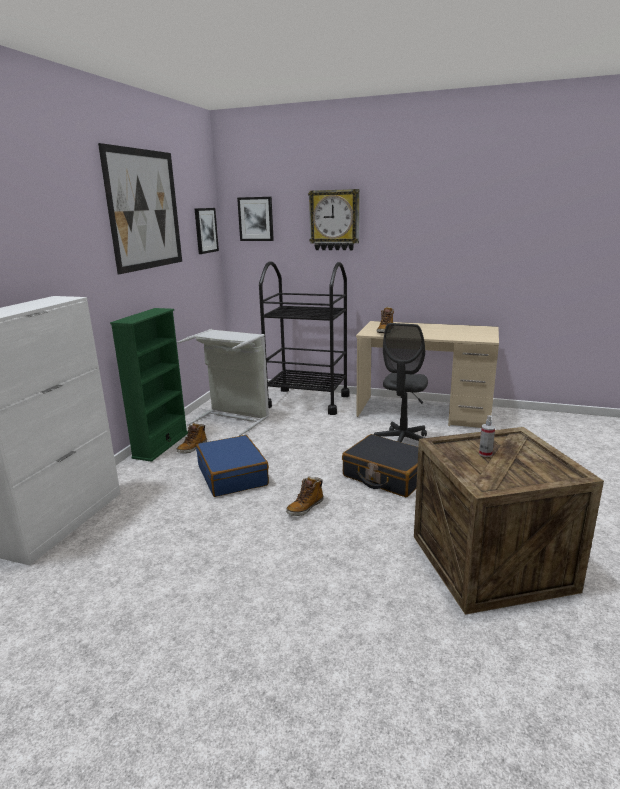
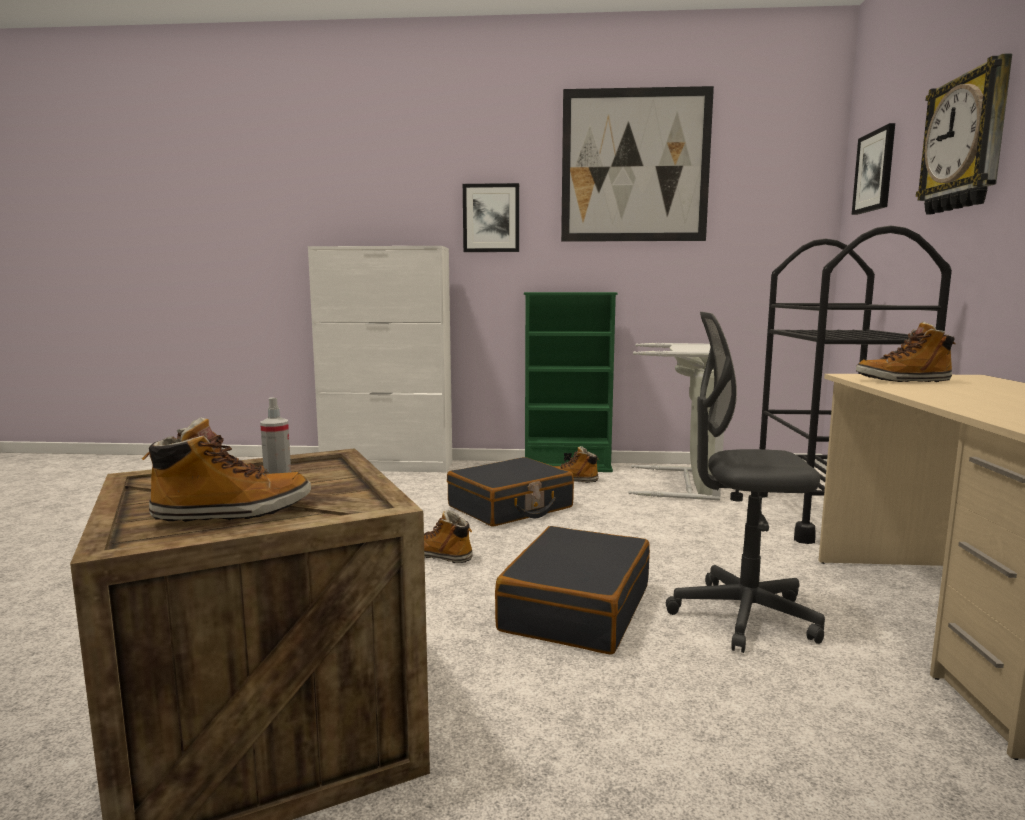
camera: 75 degrees right, 10 degrees down
picture [194,208,219,254] -> picture moved to [463,183,519,252]
blue suitcase [196,435,269,497] -> black suitcase [447,457,574,527]
none -> boot [142,418,311,522]

